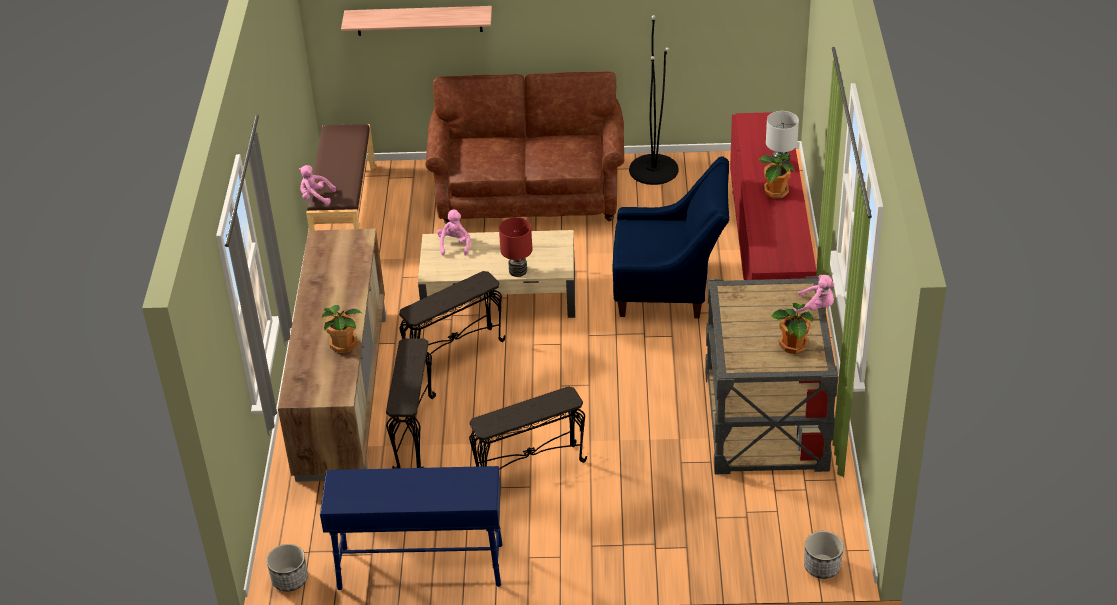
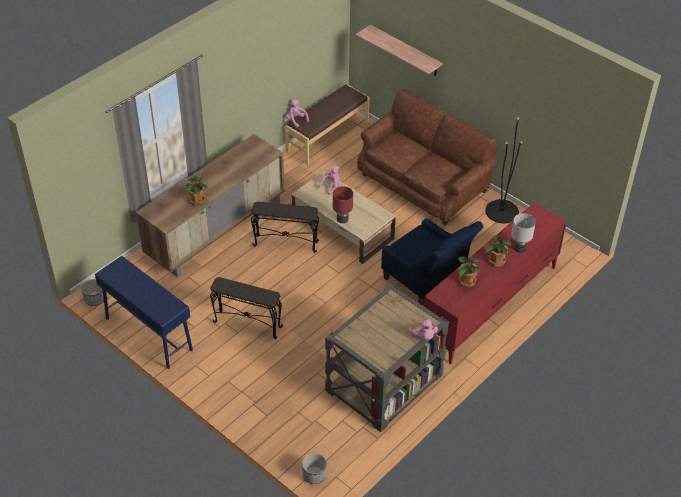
camera: 40 degrees right, 5 degrees up
black side table [386,338,436,469] -> none
potted plant [771,303,813,354] -> potted plant moved to [458,256,480,288]

